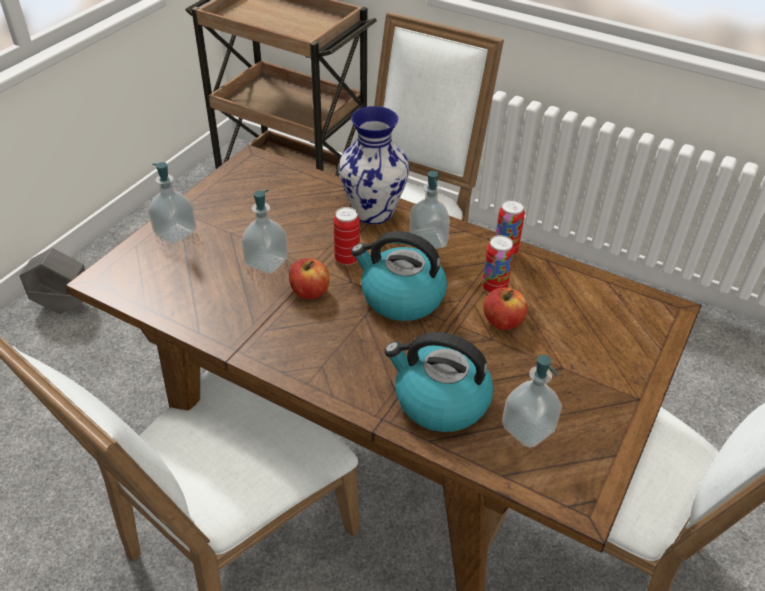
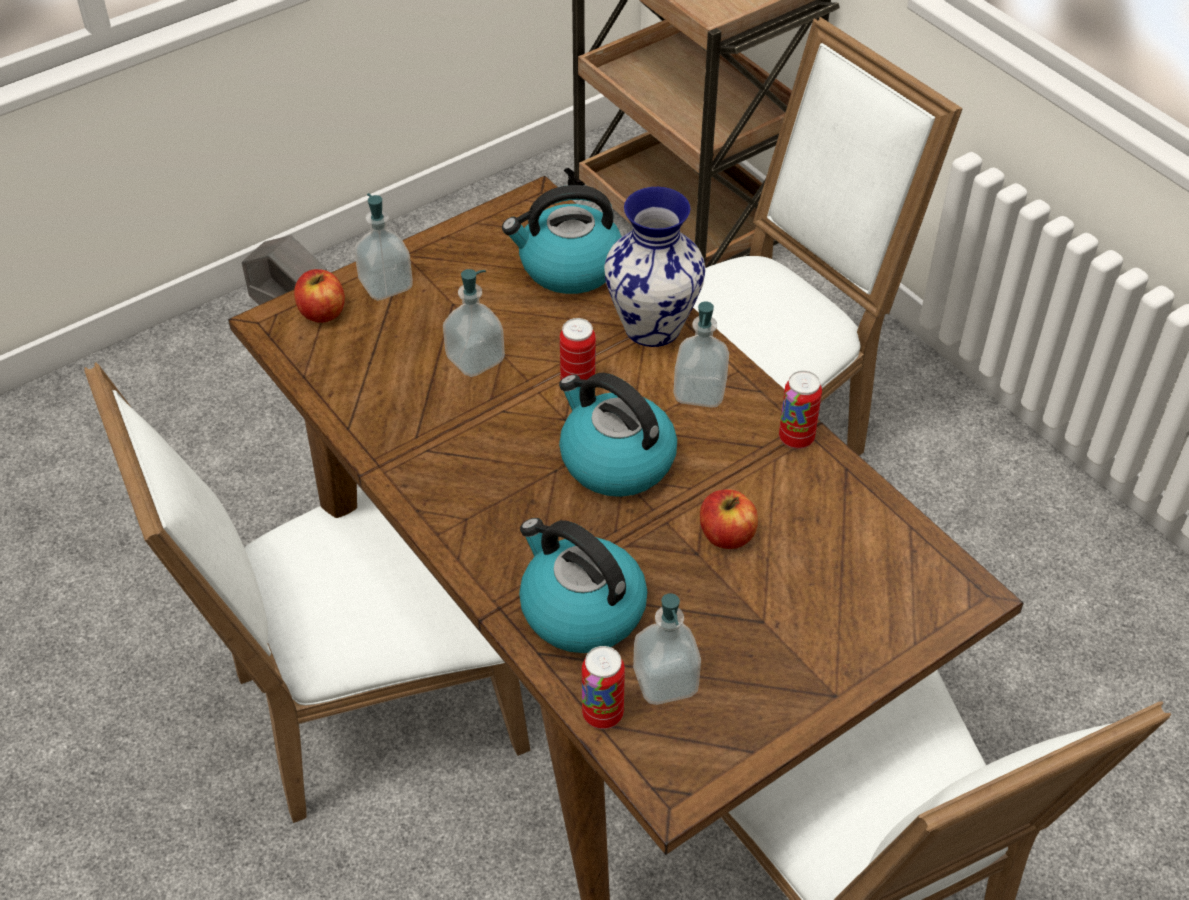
camera: 25 degrees right, 5 degrees up
apple [289,258,330,299] -> apple moved to [294,269,345,323]
can [482,235,514,293] -> can moved to [582,646,625,729]
none -> kettle [502,185,622,294]

